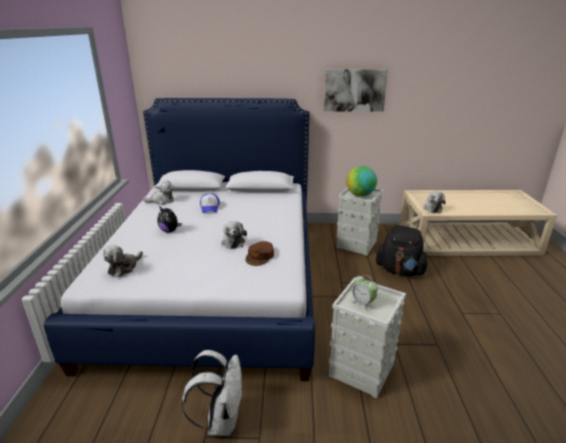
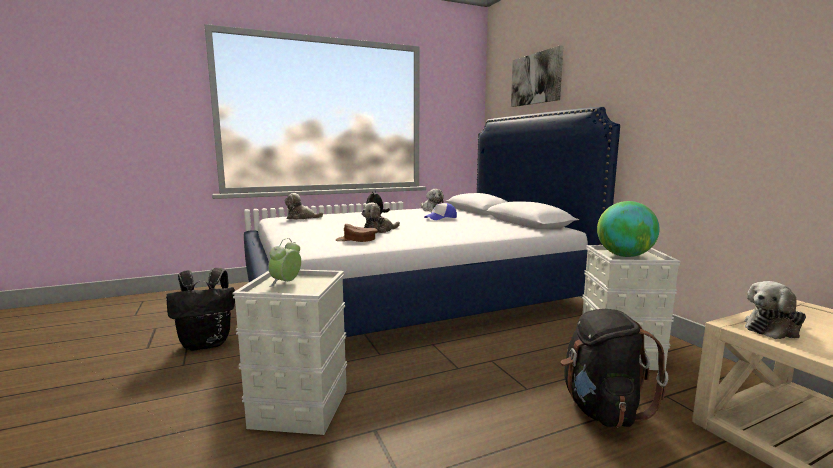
camera: 65 degrees right, 15 degrees down
white backpack [181,350,243,436] -> black backpack [166,268,235,351]
picture [324,69,388,112] -> picture moved to [511,45,563,107]

